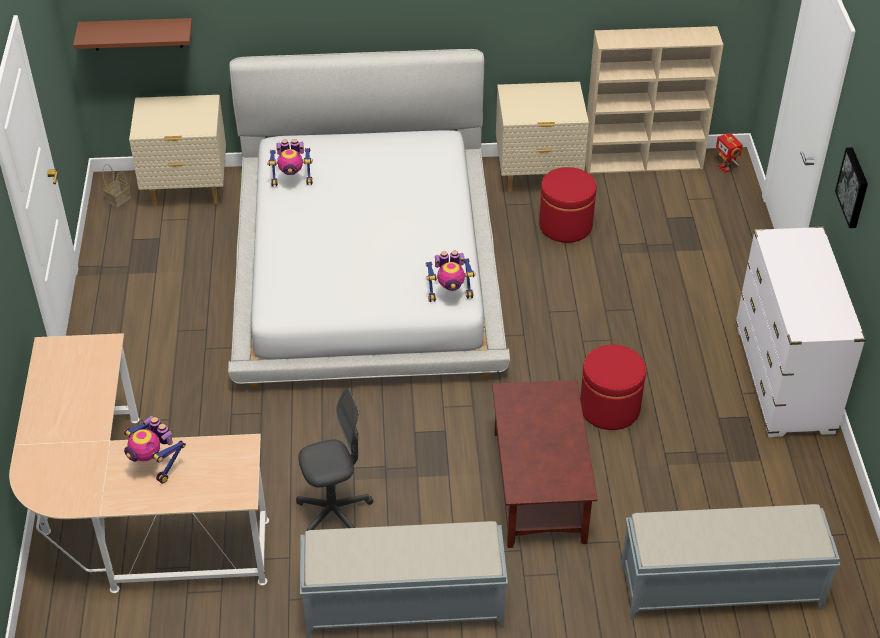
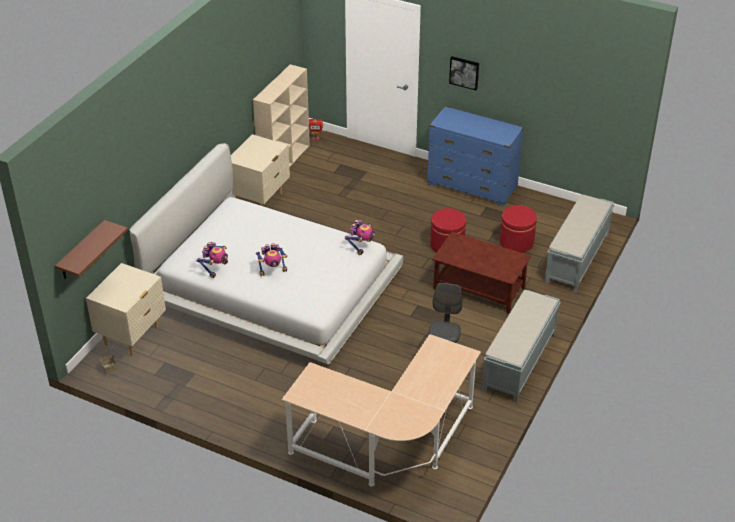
camera: 60 degrees left, 5 degrees down
toy robot [124,416,186,484] -> toy robot moved to [256,243,287,276]
red ottoman [539,167,597,243] -> red ottoman moved to [500,205,537,253]
white dresser [736,227,866,437] -> blue dresser [427,106,524,206]

